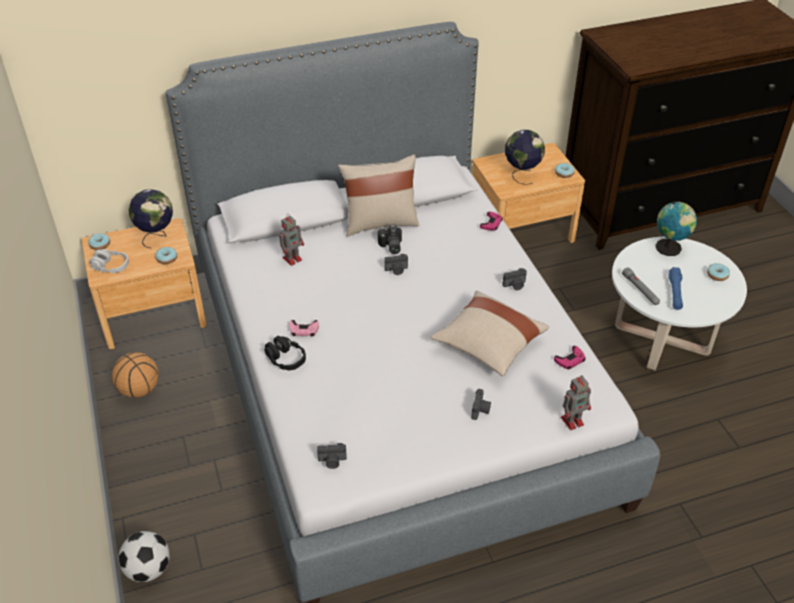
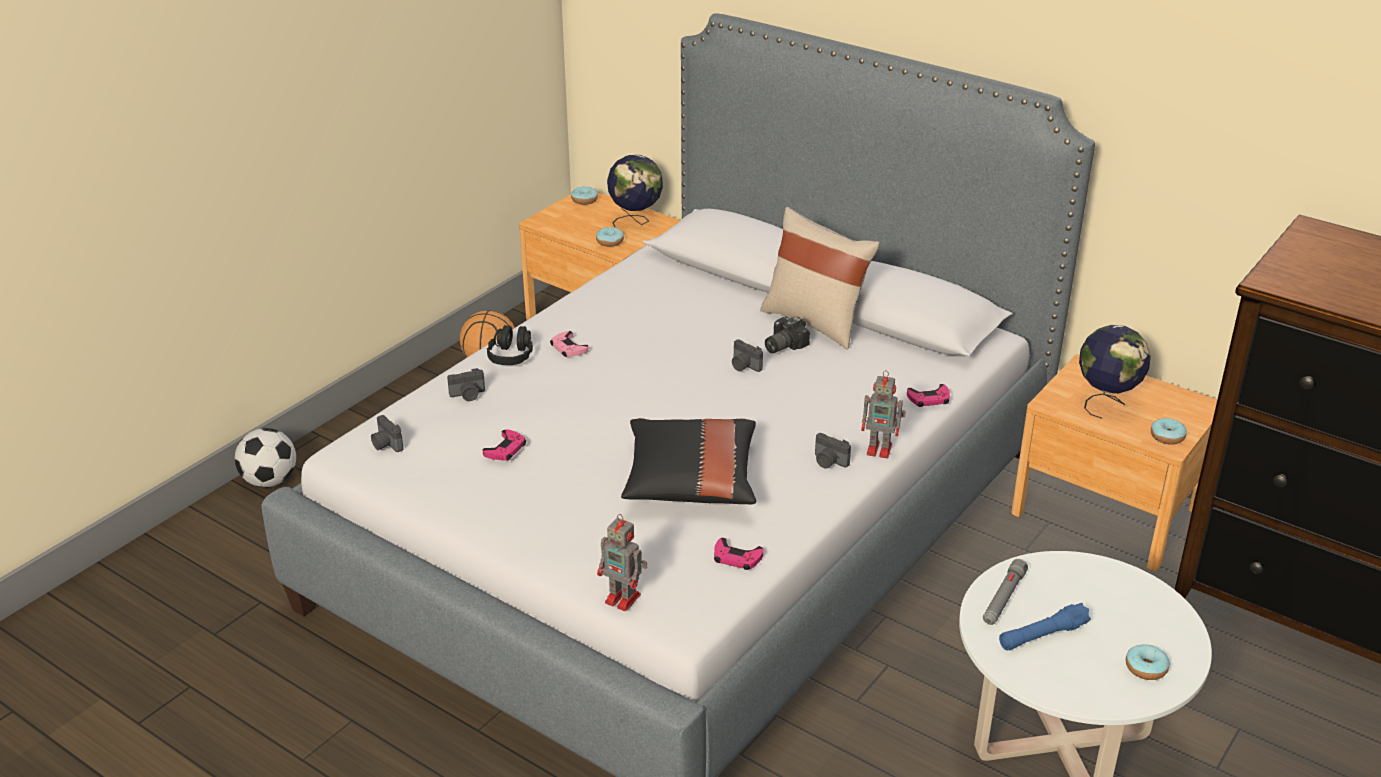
camera: 55 degrees right, 10 degrees down
grey headphones [89,249,129,273] -> none
toy robot [279,214,304,266] -> toy robot moved to [861,370,906,458]
beige pillow [431,291,549,376] -> black pillow [621,418,756,504]
camera [471,389,491,420] -> camera moved to [447,368,485,401]
globe [655,201,697,256] -> none
none -> pink game controller [483,429,526,461]

